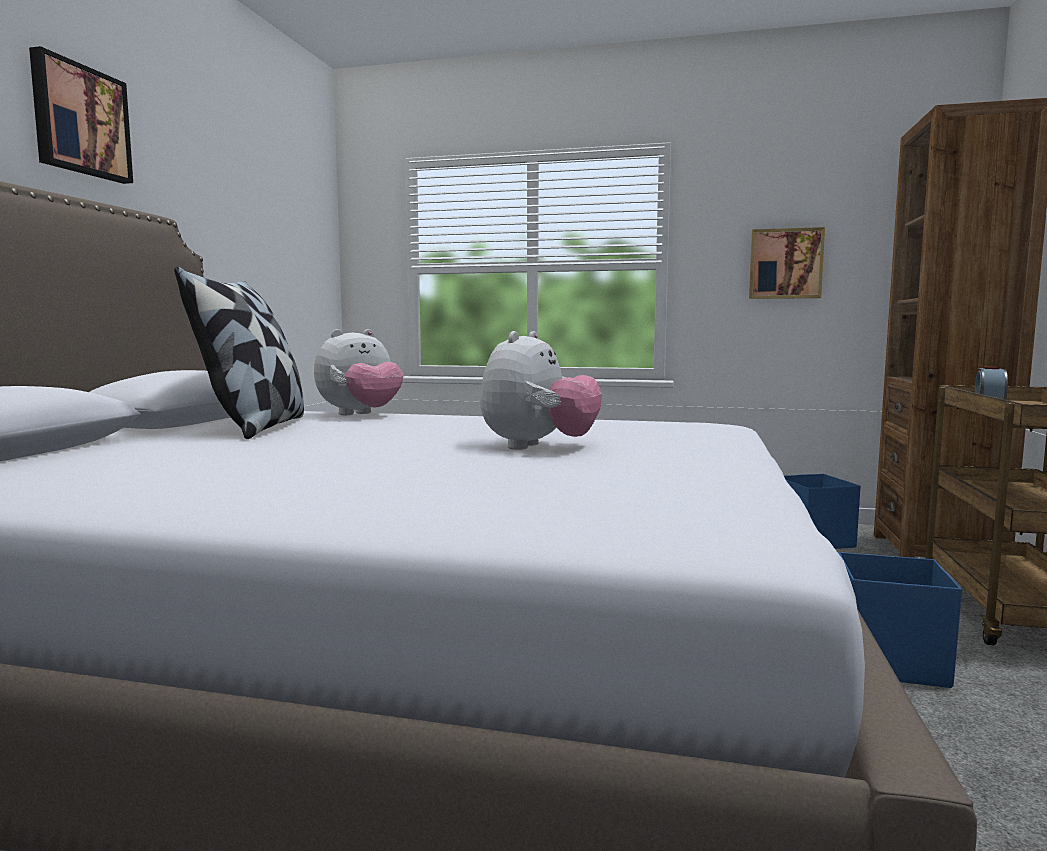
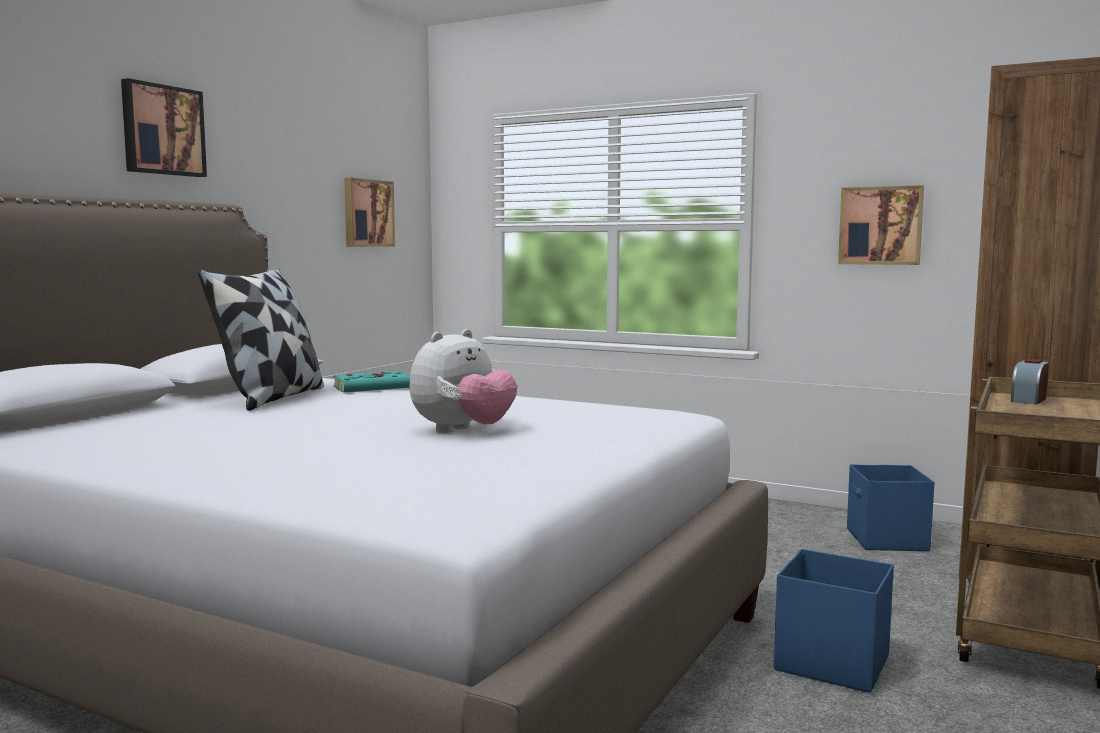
camera: 15 degrees right, 0 degrees up
plush toy [314,329,403,415] -> turquoise book [333,371,410,393]
none -> picture [344,178,395,247]

